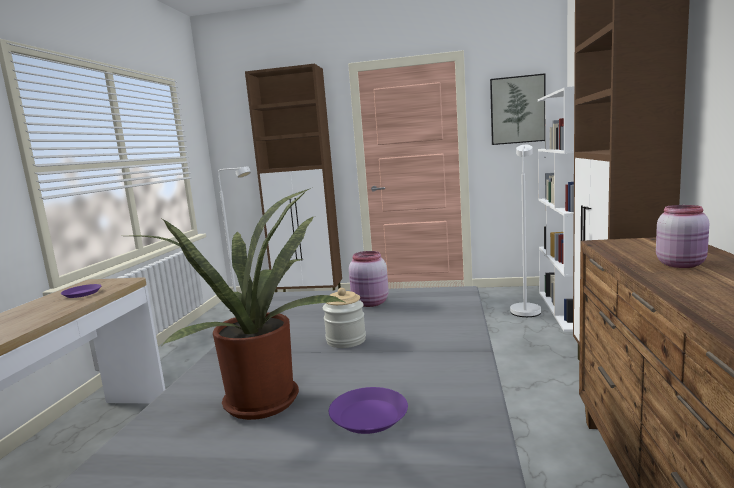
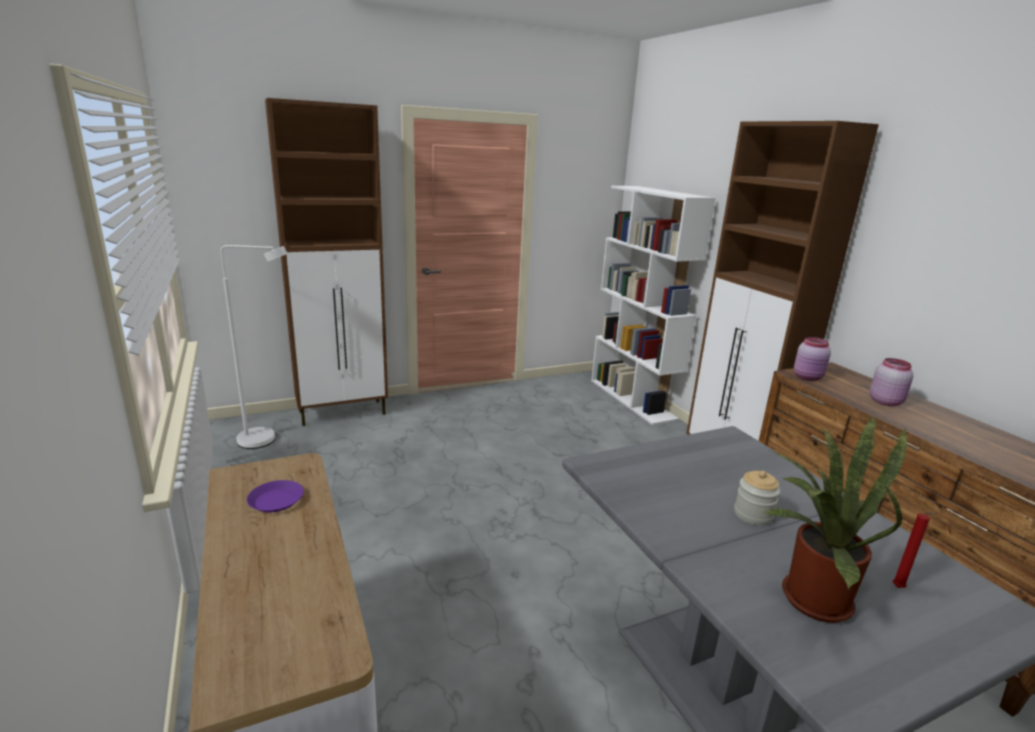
camera: 35 degrees left, 10 degrees up
purple plate [329,387,408,434] -> red candle [893,512,938,588]
pink jar [349,251,389,307] -> pink jar moved to [794,337,831,381]
picture [490,73,546,145] -> none
white floor lamp [510,145,541,317] -> none

